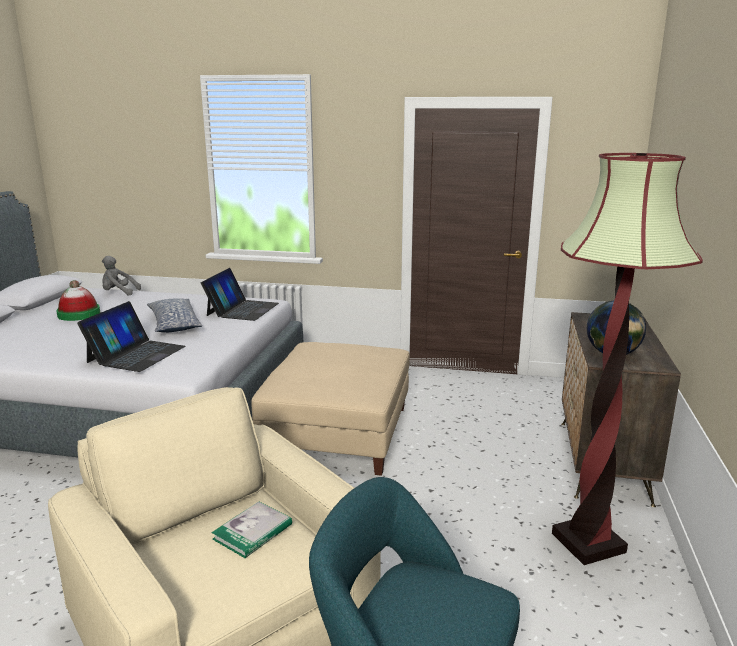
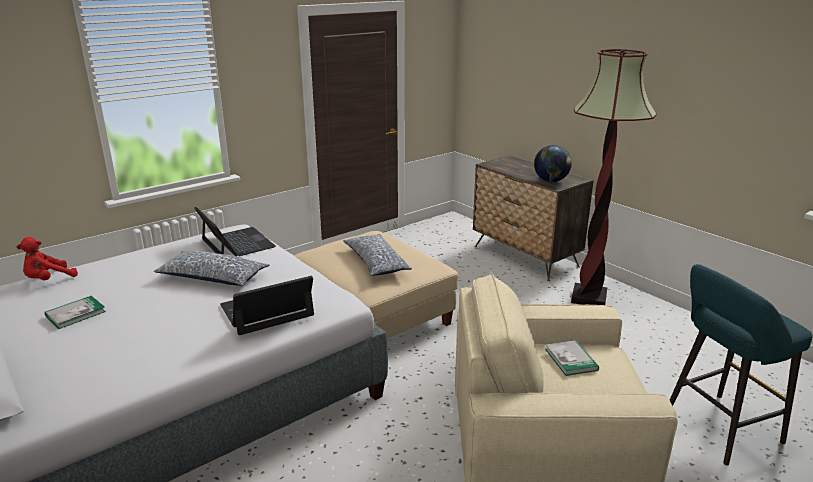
camera: 50 degrees left, 5 degrees up
hat [57,280,100,321] -> book [44,296,106,329]
laptop [77,301,186,372] -> laptop turned 90 degrees counterclockwise [220,276,314,335]
grey plush toy [102,256,141,296] -> red plush toy [17,237,78,280]
none -> pillow [343,234,412,276]

